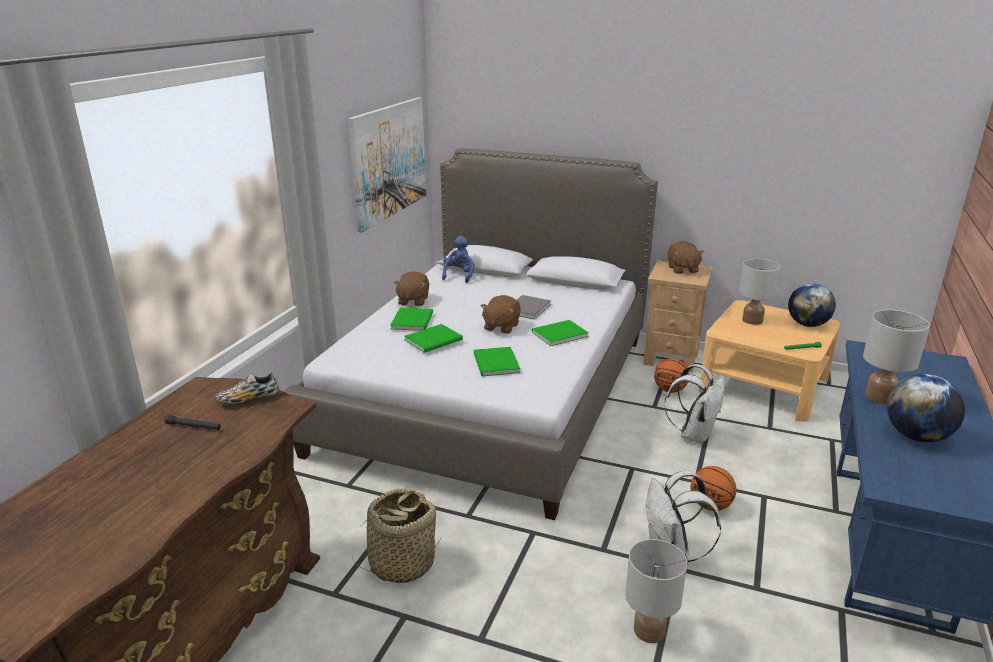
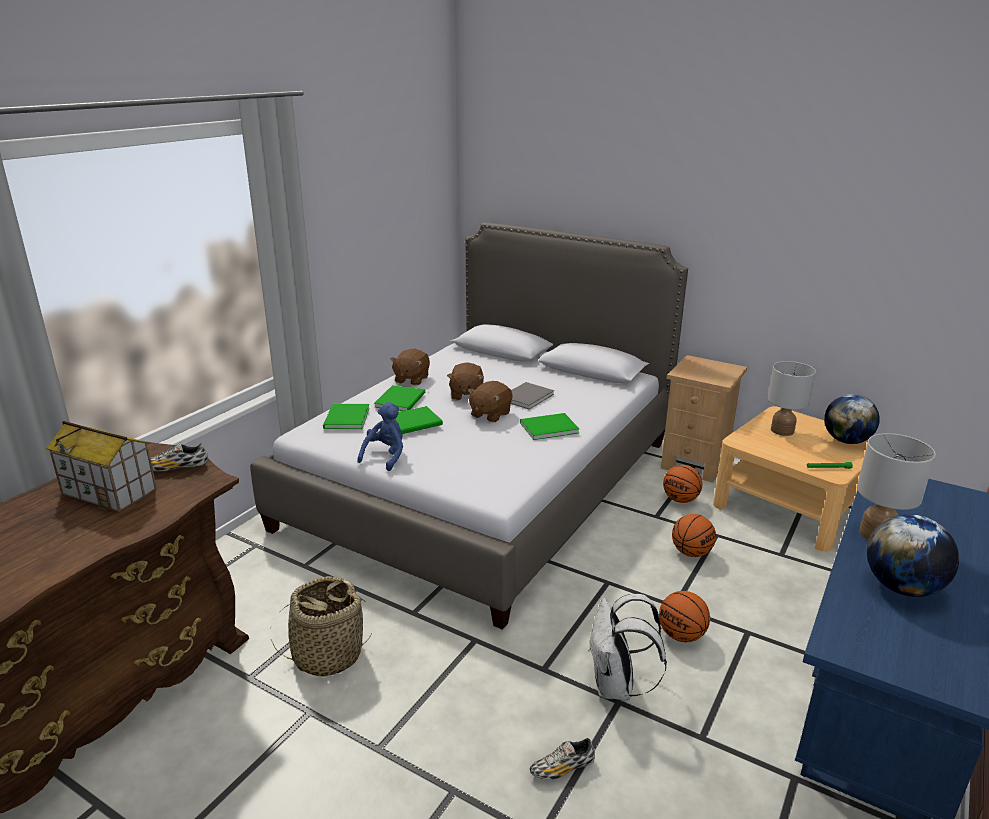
camera: 10 degrees right, 0 degrees up
black flashlight [165,415,221,430] -> toy house [46,421,157,512]
picture [348,97,426,232] -> none
blue plush toy [442,236,475,283] -> blue plush toy moved to [357,402,403,471]
green book [474,347,520,376] -> green book moved to [323,404,370,429]
grey table lamp [625,539,687,643] -> shoe [530,738,595,780]
white backpack [665,364,725,444] -> basketball [672,514,716,557]
brown plush toy [668,241,704,274] -> brown plush toy moved to [447,362,484,400]

